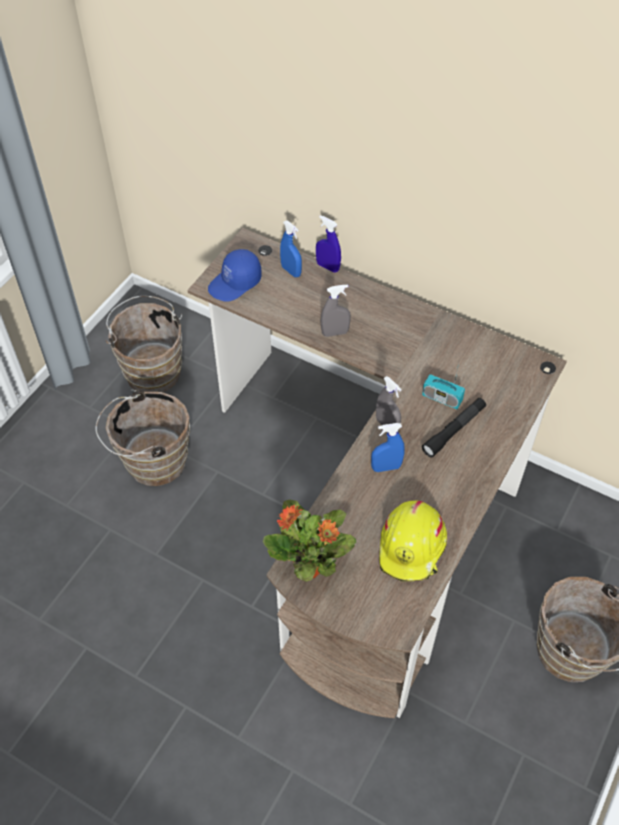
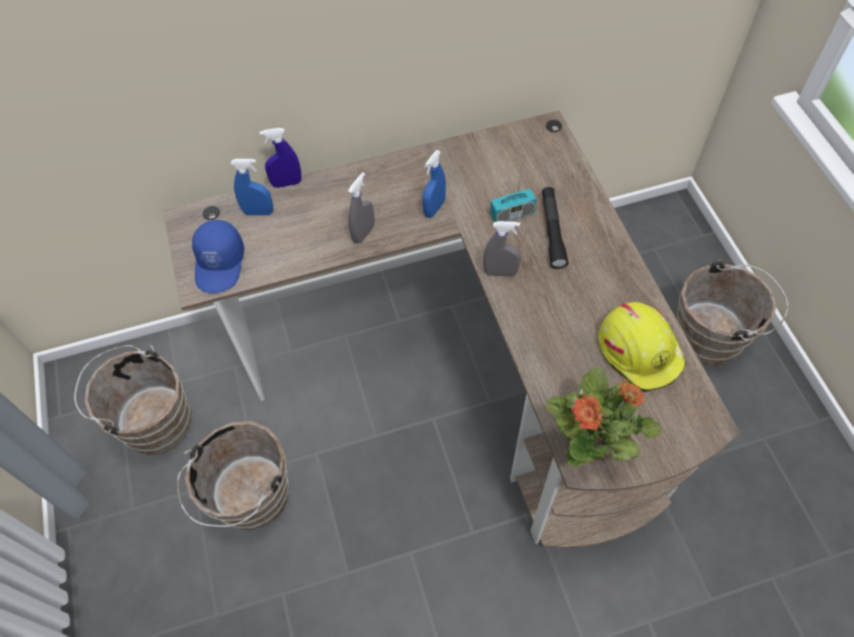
camera: 45 degrees left, 5 degrees up
blue spray bottle [371,423,405,472] -> blue spray bottle moved to [423,150,446,218]

